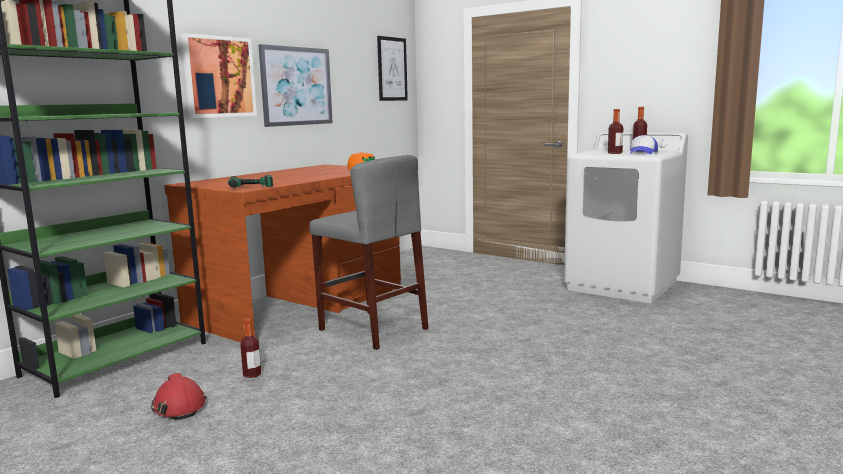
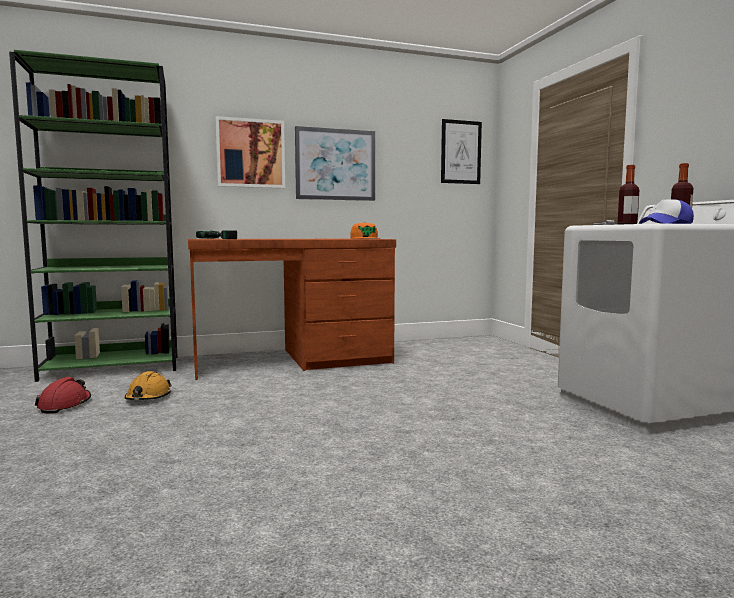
camera: 35 degrees right, 5 degrees down
bottle [240,318,261,378] -> orange hard hat [125,371,172,400]
grey stool [309,155,429,350] -> none

